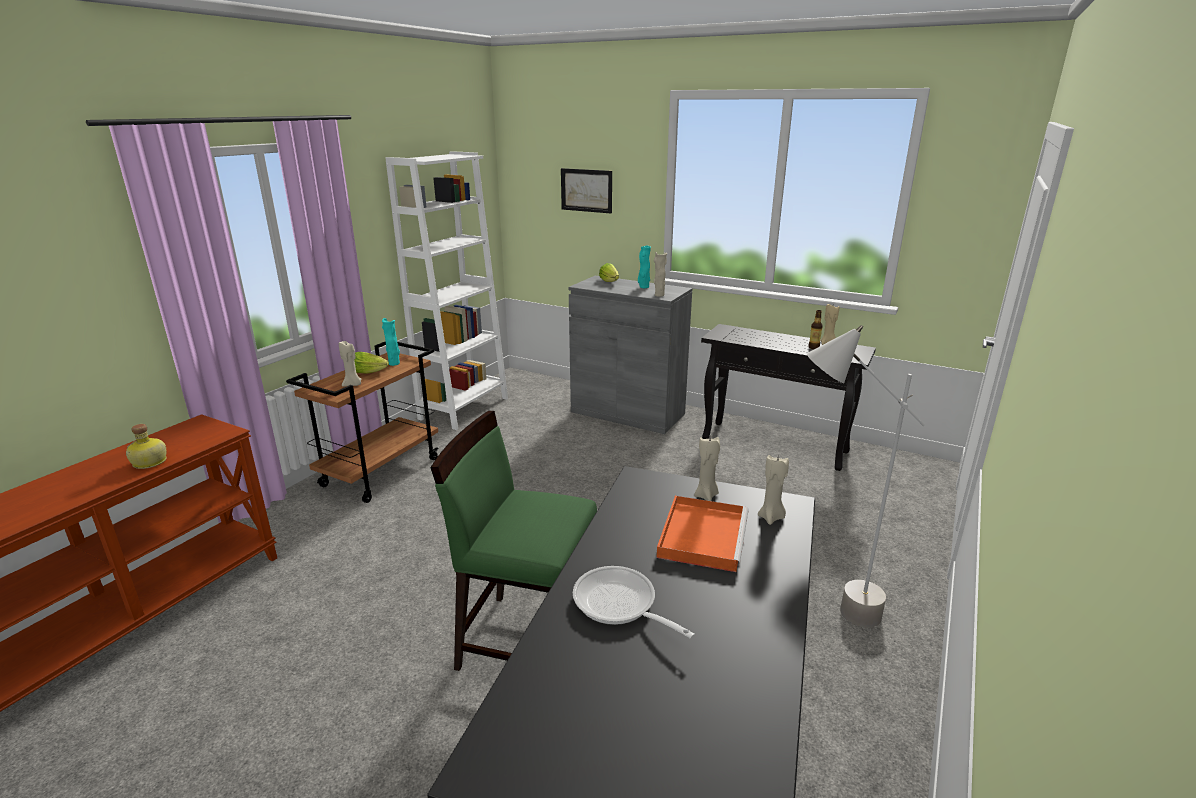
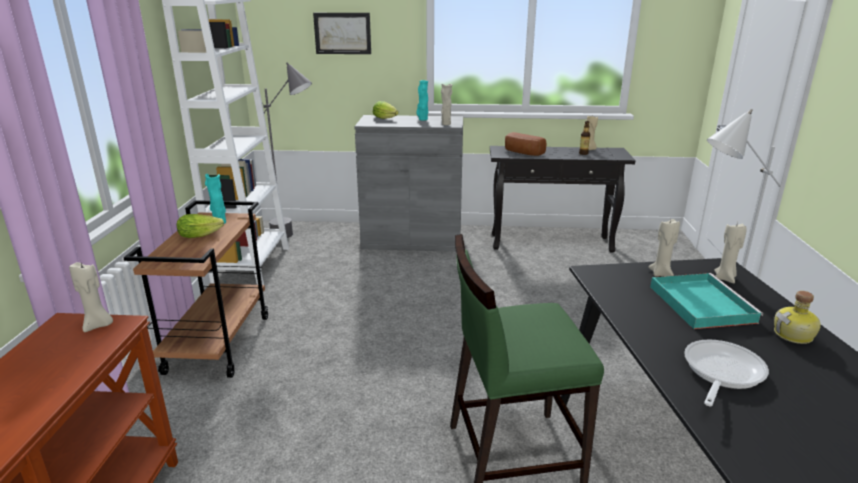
camera: 25 degrees left, 0 degrees up
bottle [126,424,167,469] -> bottle moved to [774,291,821,344]
beige candle [339,341,361,387] -> beige candle moved to [69,262,113,332]
frying pan [573,566,695,639] -> frying pan turned 105 degrees clockwise [684,339,769,406]
orange tray [657,496,749,572] -> turquoise tray [650,273,763,329]
none -> grey floor lamp [262,62,312,238]
none -> bread [505,132,546,156]

